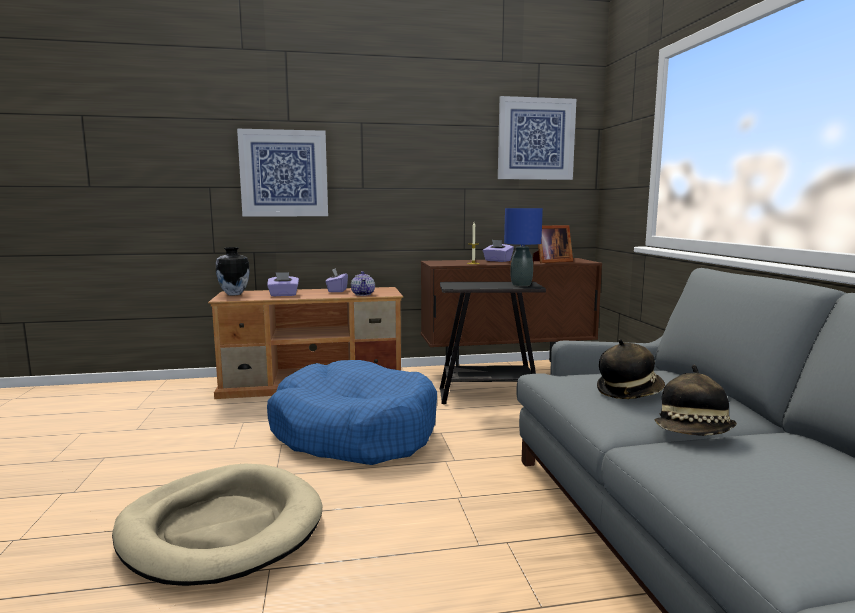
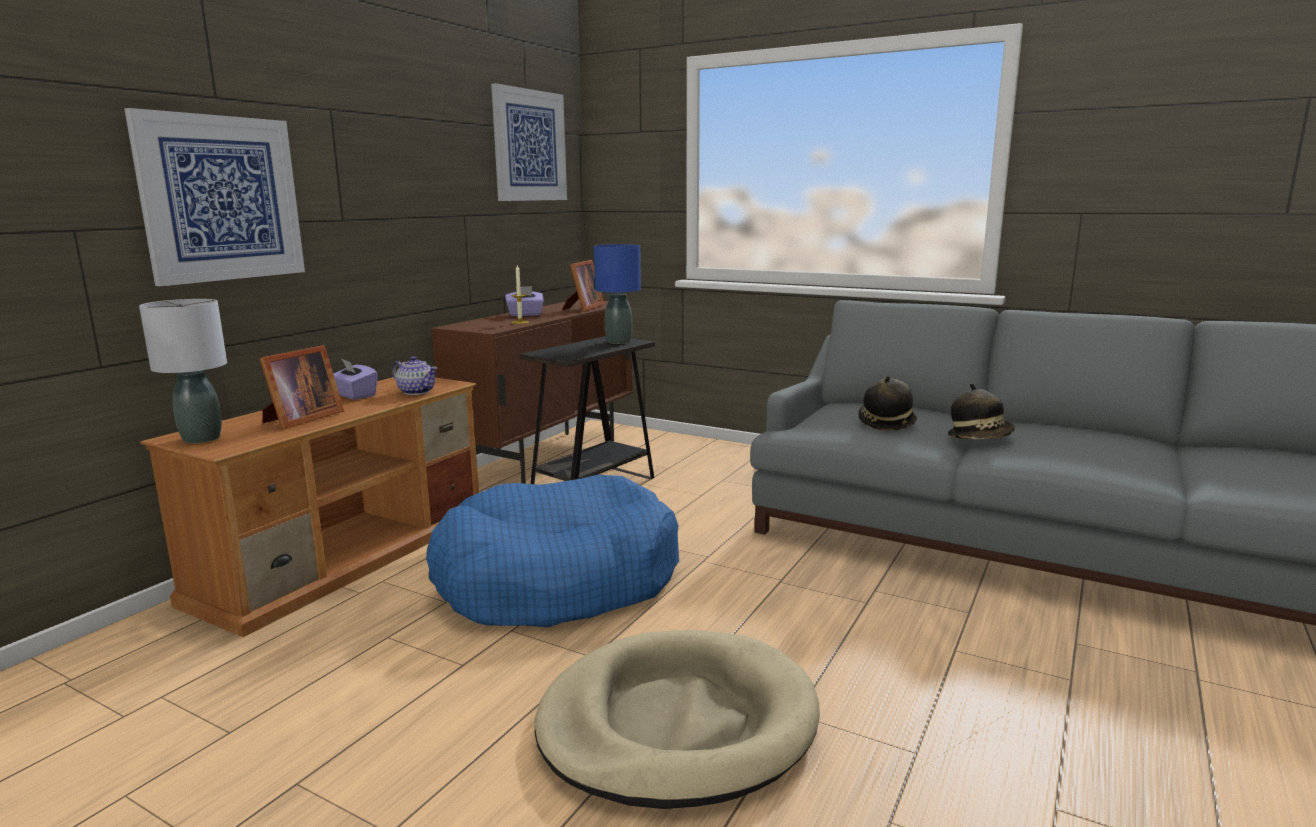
camera: 50 degrees left, 5 degrees up
vase [216,247,250,295] -> grey table lamp [139,299,227,444]
purple tissue box [267,272,299,296] -> picture frame [259,345,344,429]

